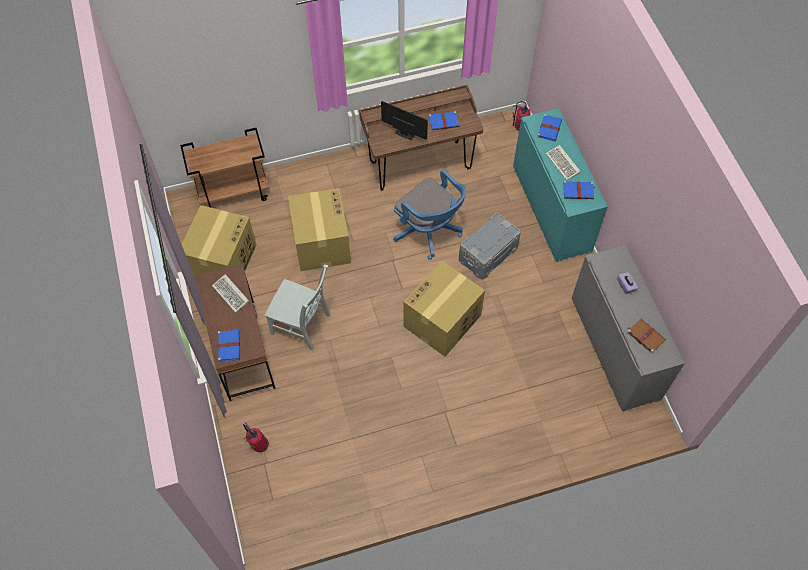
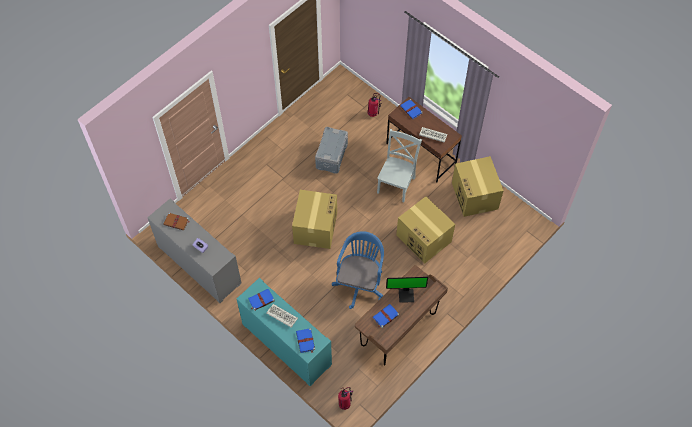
camera: 150 degrees right, 0 degrees up
brown cart [180,128,270,208] -> none
grey chair [265,265,331,350] -> grey chair turned 120 degrees clockwise [377,129,422,202]
blue office chair [393,170,466,260] -> blue office chair turned 90 degrees clockwise [332,231,384,309]
grey storage box [459,213,521,280] -> grey storage box moved to [315,127,348,174]

